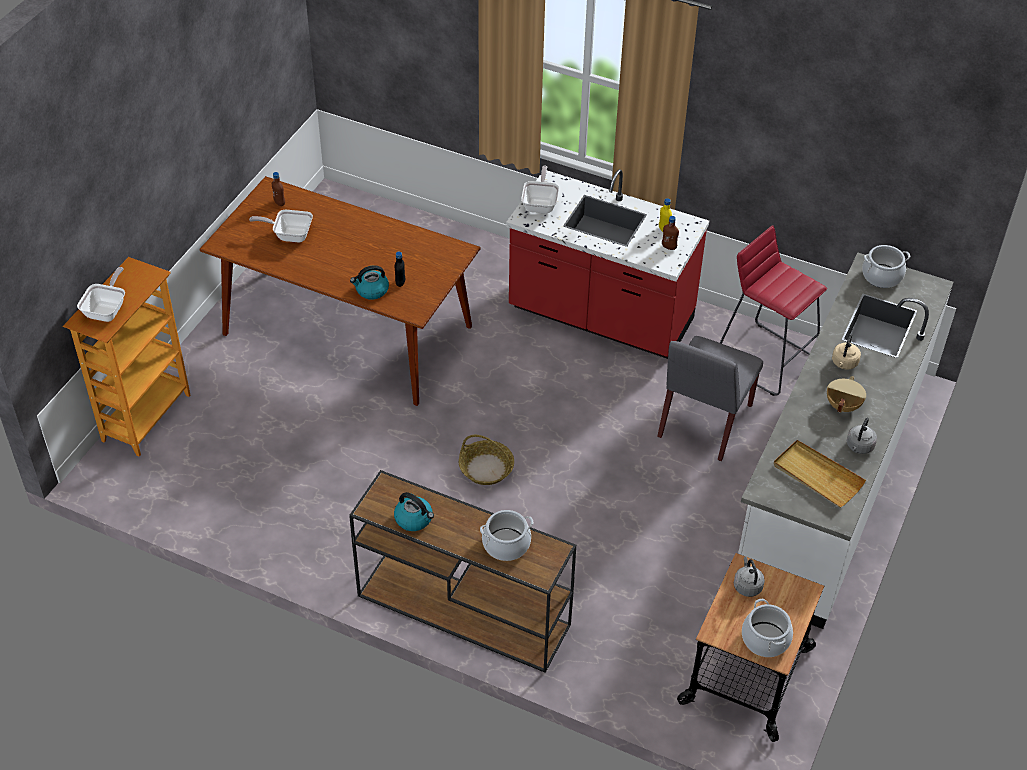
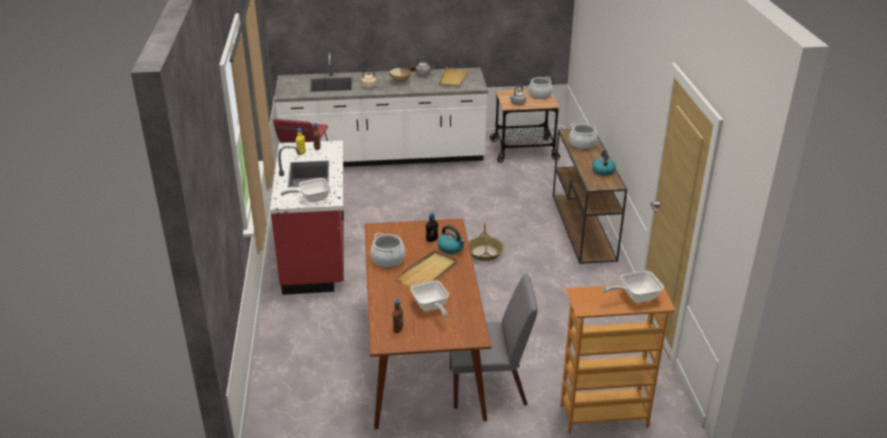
camera: 120 degrees left, 15 degrees down
grey chair [657,336,763,461] -> grey chair moved to [450,274,538,409]
cooking pot [862,245,910,288] -> cooking pot moved to [371,233,405,268]
none -> beige tray [396,250,457,288]

